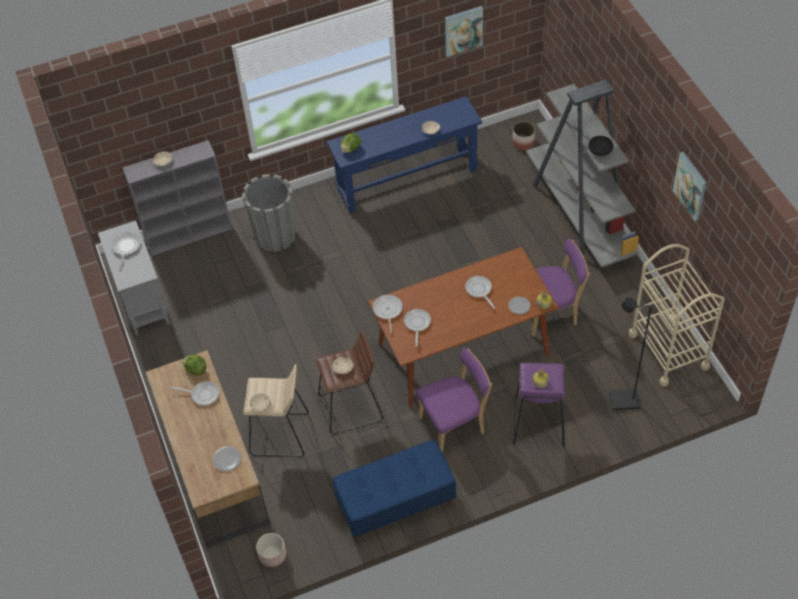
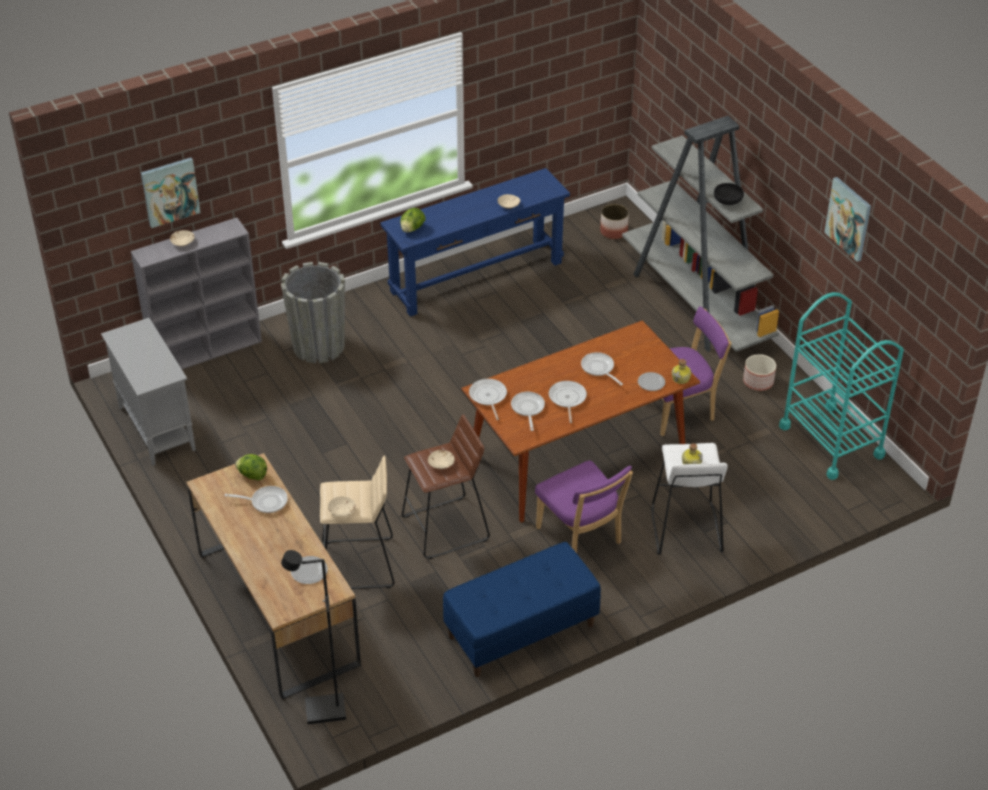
camera: 10 degrees left, 10 degrees down
frying pan [112,232,140,269] -> frying pan moved to [549,381,587,423]
planter [256,533,287,567] -> planter moved to [743,354,776,391]
purple chair [416,348,492,453] -> purple chair turned 90 degrees clockwise [535,460,633,553]
picture [445,6,483,57] -> picture moved to [141,158,201,228]
purple stool [512,363,565,447] -> white stool [651,443,728,555]
black floor lamp [609,297,652,410] -> black floor lamp moved to [281,550,346,724]
beige cart [628,244,725,387] -> turquoise cart [779,292,904,480]

